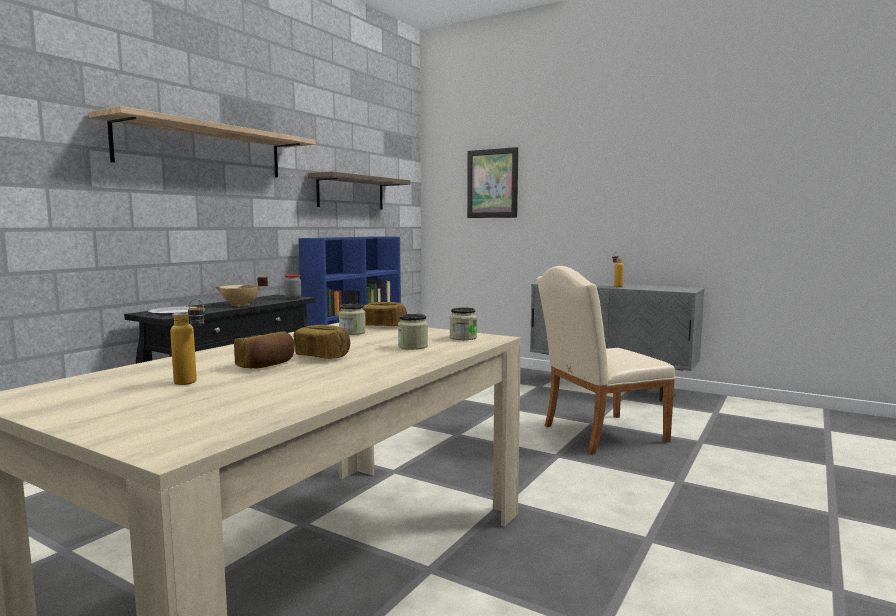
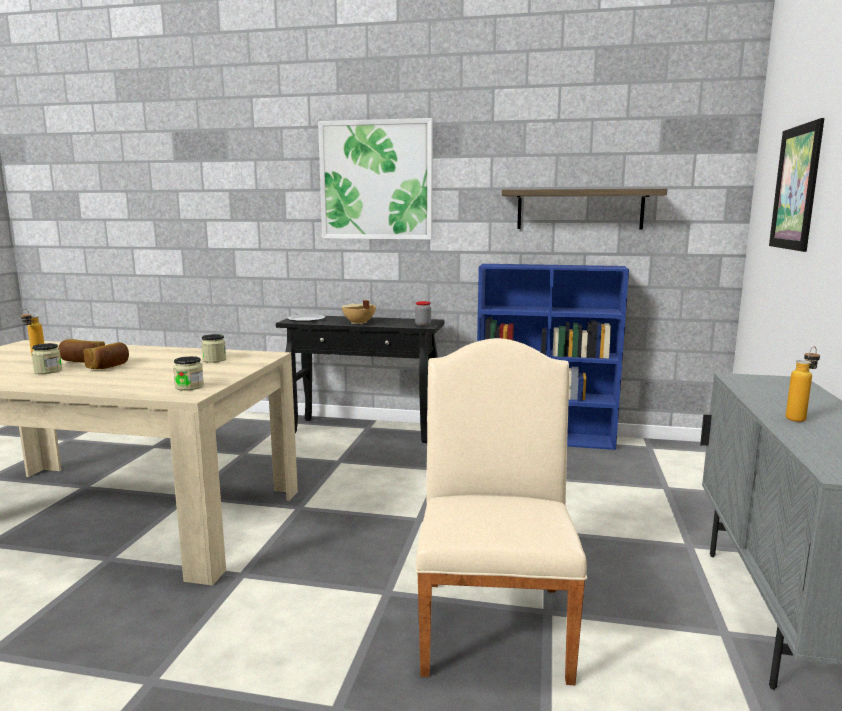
camera: 70 degrees right, 5 degrees up
shelf [89,106,316,177] -> picture [318,118,433,240]
bread [363,302,407,326] -> none
jar [398,314,428,350] -> jar moved to [31,343,62,374]
beige chair [536,266,676,455] -> beige chair turned 45 degrees clockwise [415,338,587,685]

